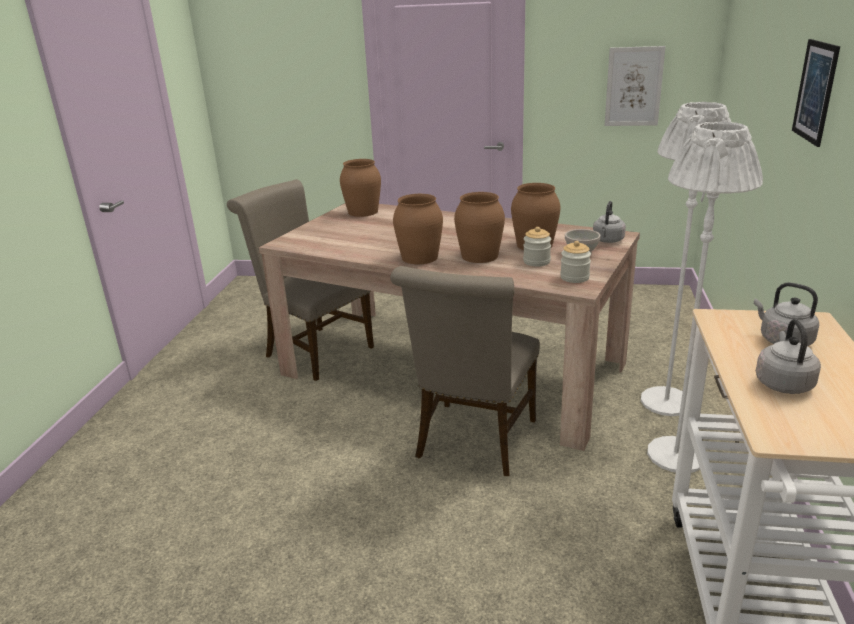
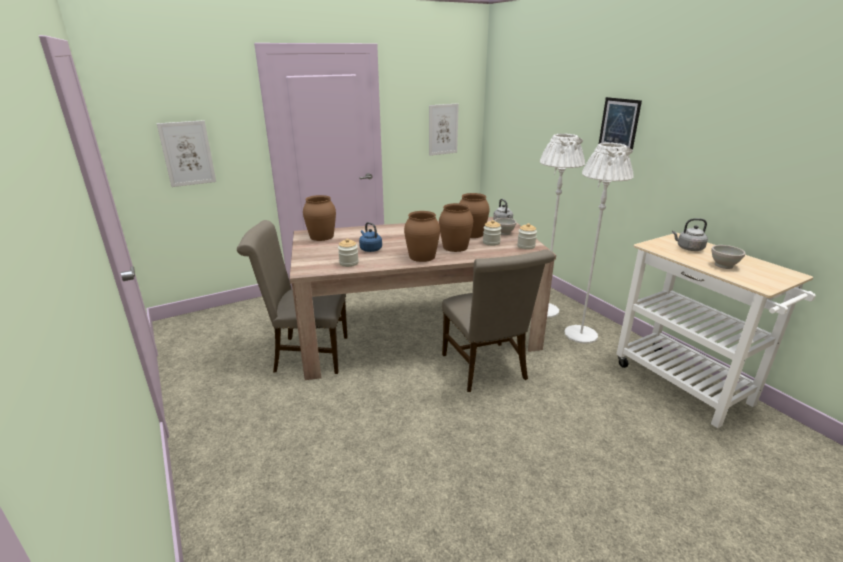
camera: 40 degrees left, 0 degrees up
grey kettle [756,319,821,394] -> white bowl [711,245,745,269]
none -> picture [157,120,216,187]
none -> jar [338,238,359,267]
none -> blue kettle [359,222,382,252]

